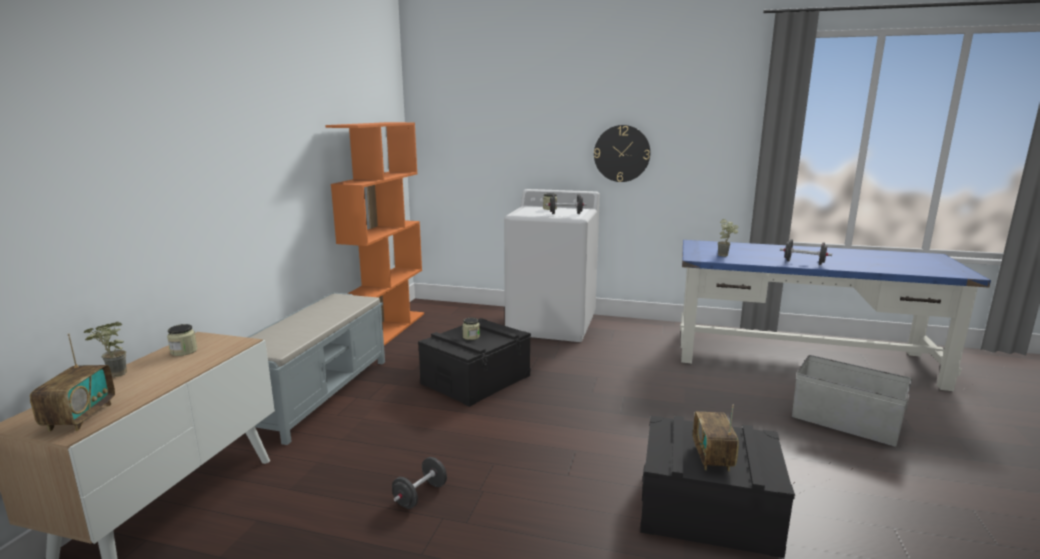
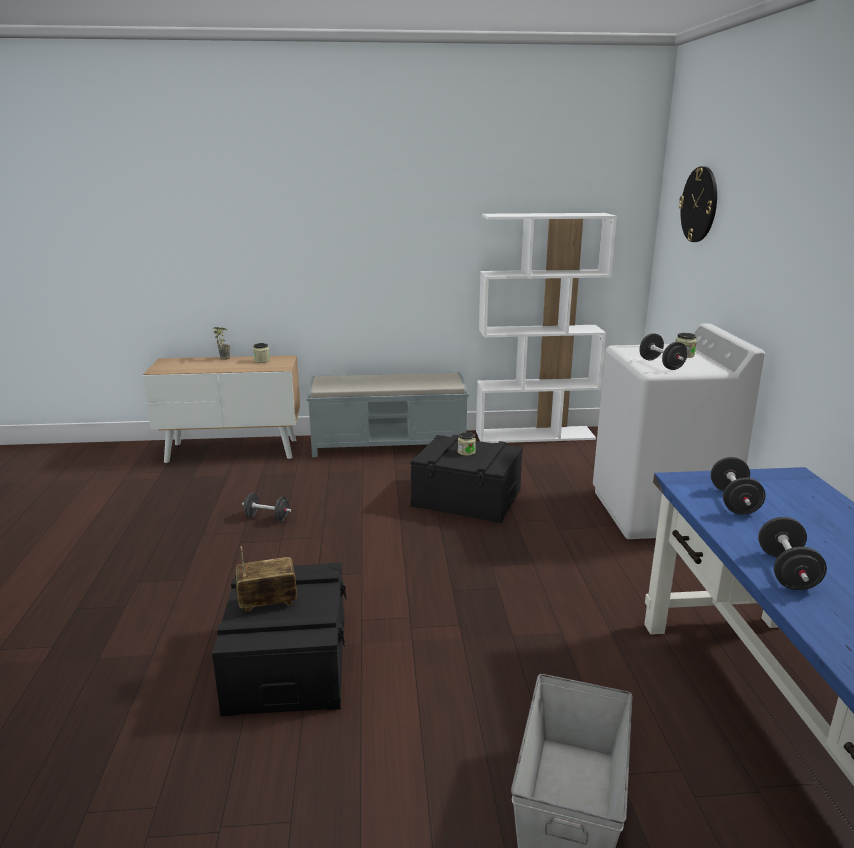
camera: 70 degrees right, 5 degrees up
radio [30,334,115,432] -> none
orange bookcase [325,122,424,346] -> white bookcase [476,213,617,443]
wall clock [594,125,650,182] -> wall clock moved to [679,166,717,242]
potted plant [718,219,738,257] -> black dumbbell [710,457,766,515]

